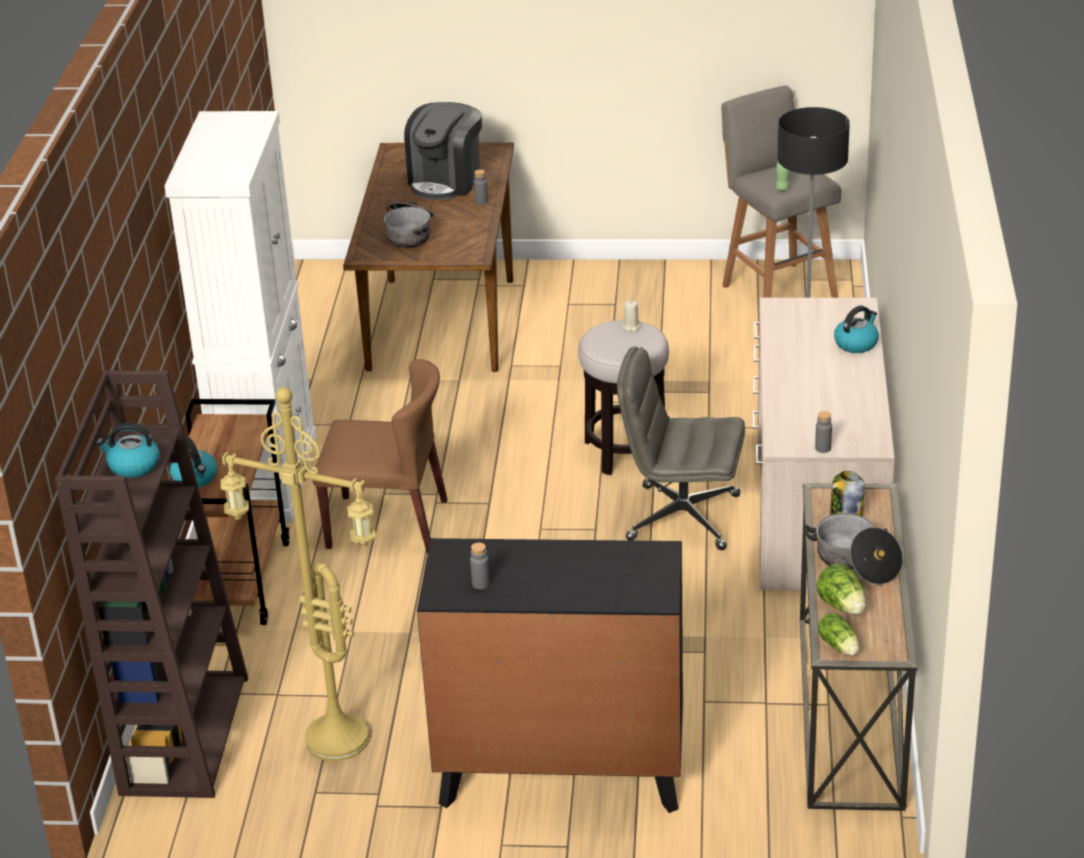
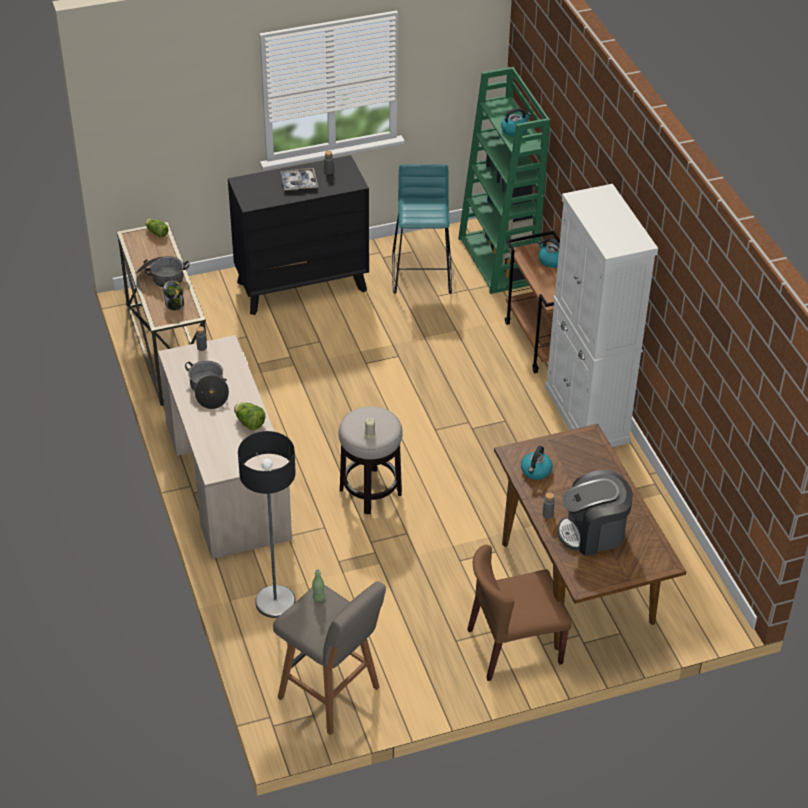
camera: 155 degrees right, 10 degrees up
brown bookcase [55,370,248,798] -> green bookcase [458,67,550,294]
yellow floor lamp [221,387,376,761] -> turquoise stool [392,164,452,294]
brown chair [313,359,448,554] -> brown chair moved to [467,545,571,681]
cooking pot [383,201,434,248] -> cooking pot moved to [185,361,229,409]
coffee machine [404,102,482,200] -> coffee machine turned 105 degrees counterclockwise [557,470,633,556]
grey office chair [617,347,745,550] -> none
lettuce [817,563,866,615] -> lettuce moved to [234,403,265,431]
kettle [834,305,879,353] -> kettle moved to [521,446,553,480]
none -> tray [280,168,318,190]

